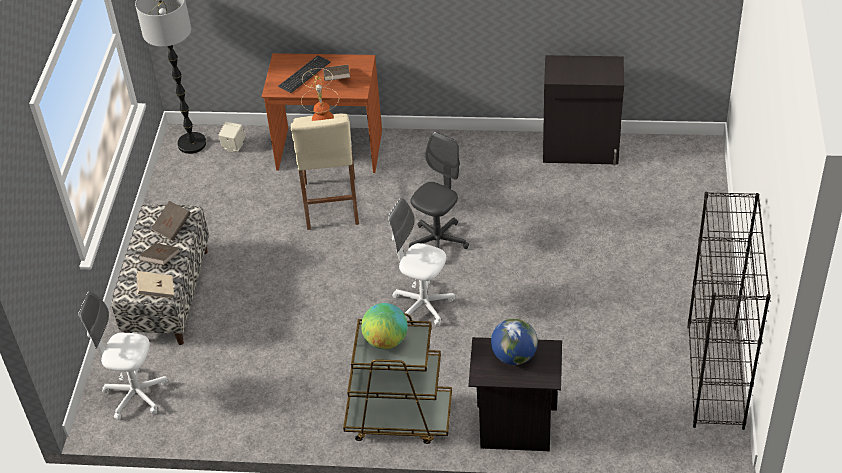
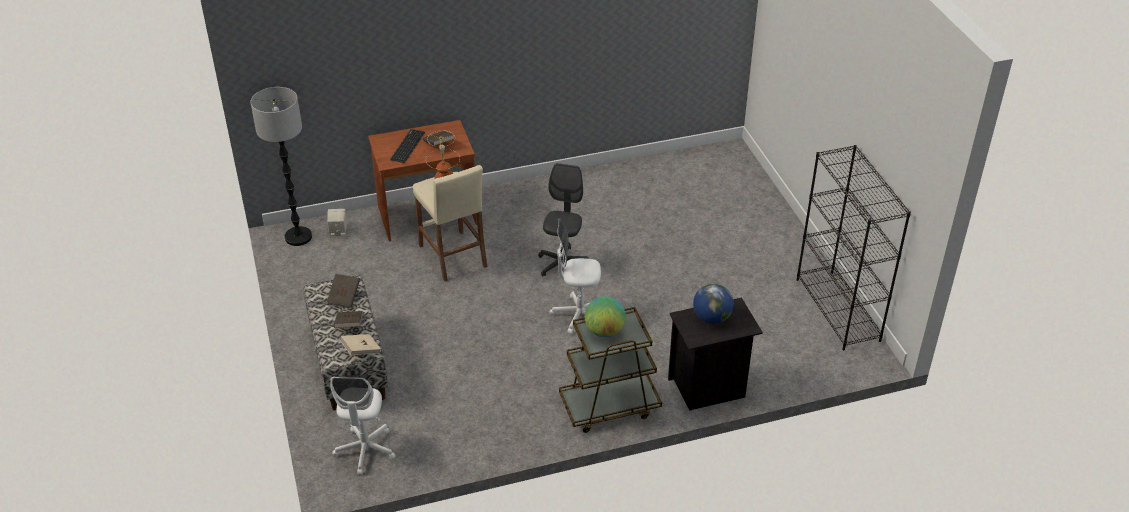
camera: 25 degrees left, 5 degrees down
white office chair [78,292,168,420] -> white office chair turned 75 degrees counterclockwise [330,376,396,475]
black cabinet [543,55,624,166] -> none

